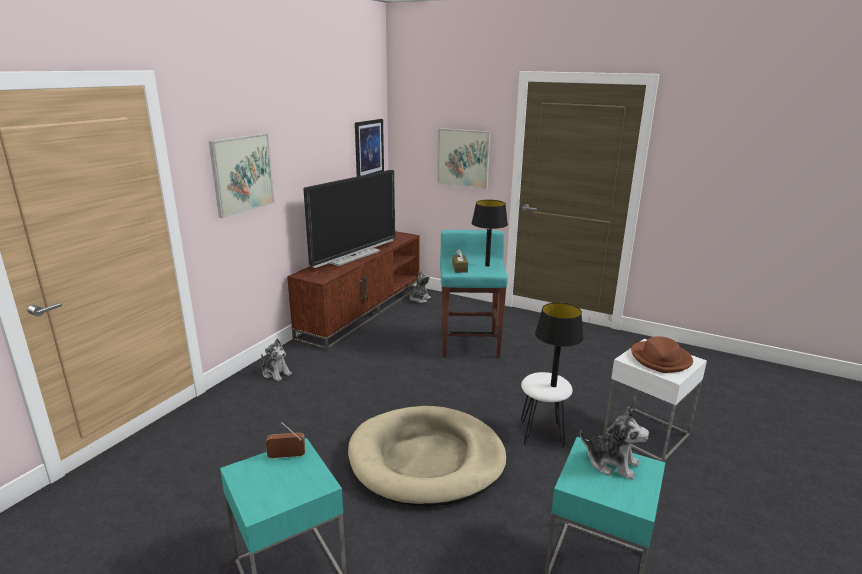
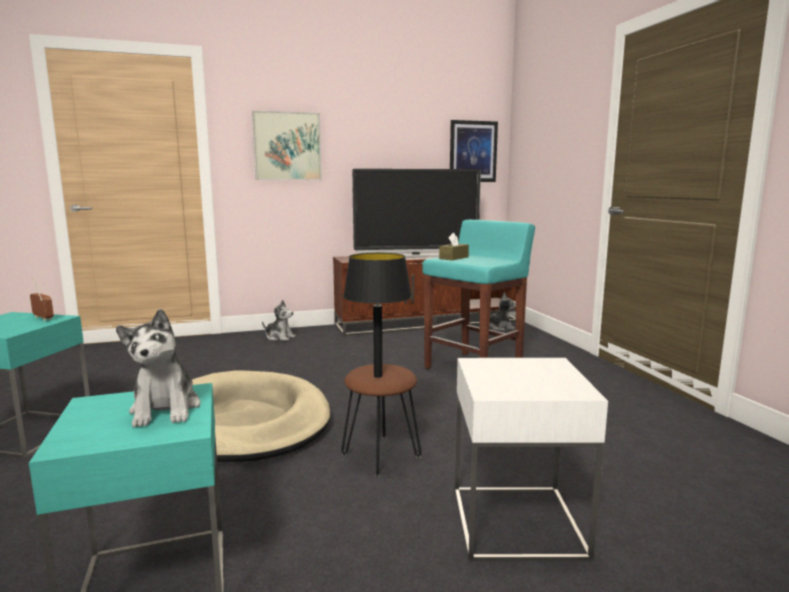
camera: 45 degrees right, 10 degrees down
plush toy [261,339,292,381] -> plush toy turned 60 degrees counterclockwise [262,300,296,341]
picture [437,128,491,189] -> none
black table lamp [472,200,508,267] -> none
white stool [520,372,573,448] -> brown stool [341,364,421,477]
brown hat [631,336,693,373] -> none

